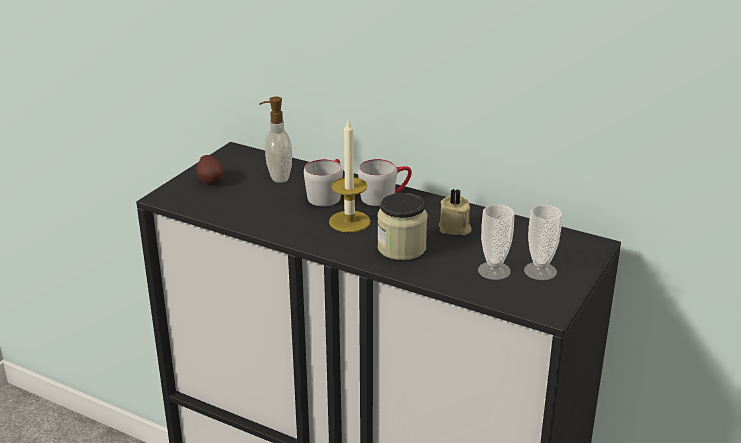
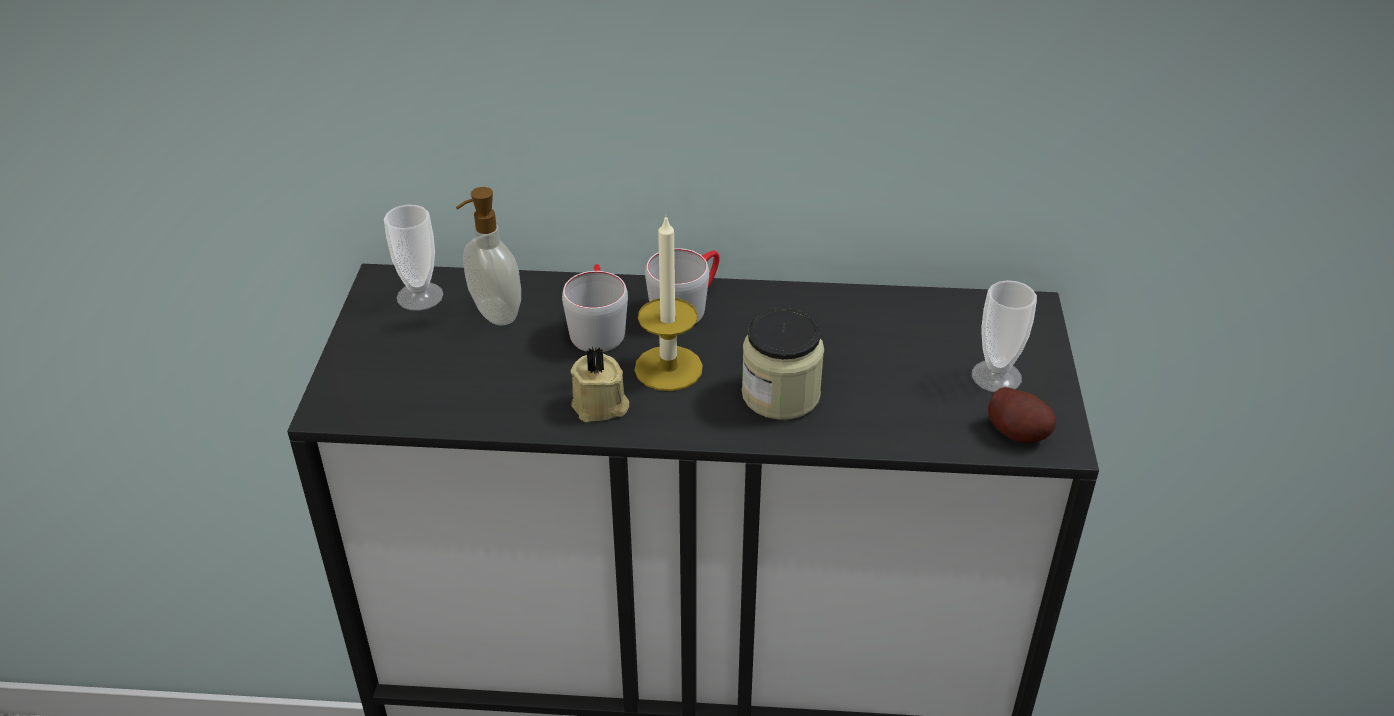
camera: 25 degrees left, 10 degrees up
potato [196,155,224,184] -> potato moved to [988,387,1056,443]
beige candle [439,189,472,235] -> beige candle moved to [571,347,629,422]
cup [478,204,514,280] -> cup moved to [384,205,443,311]

